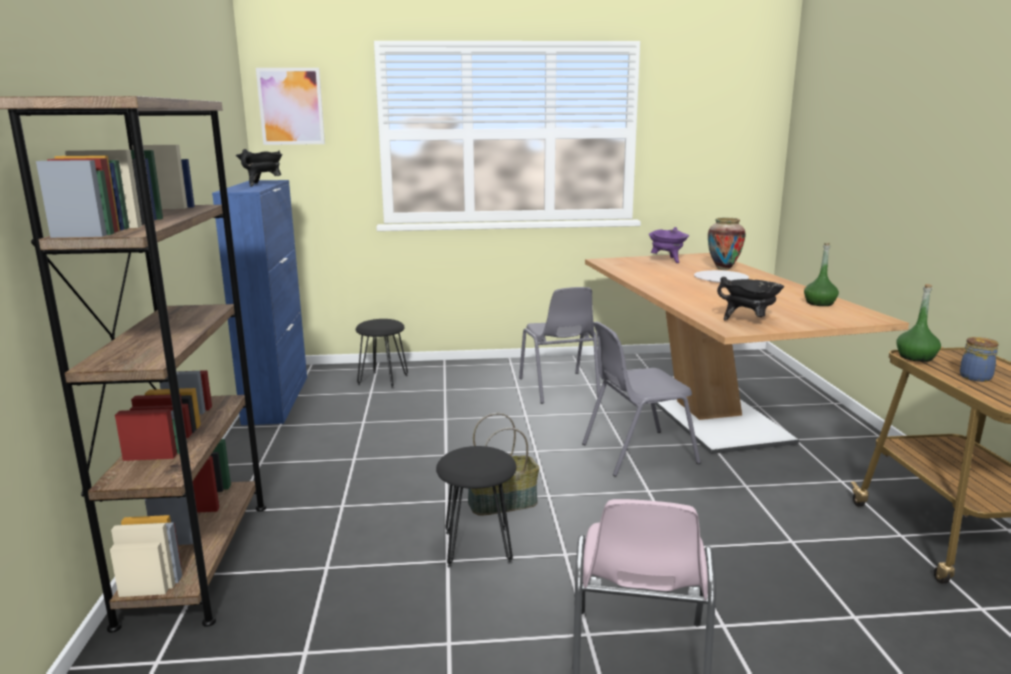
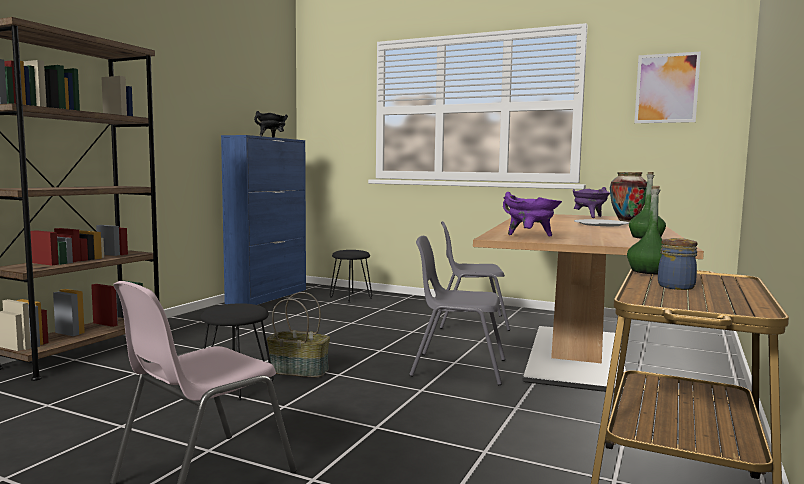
camera: 30 degrees right, 10 degrees down
picture [256,68,325,145] -> picture moved to [634,51,701,123]
grey chair [519,287,600,404] -> grey chair turned 75 degrees clockwise [440,221,510,331]
black cooking pot [717,277,784,321] -> purple cooking pot [503,192,562,237]

